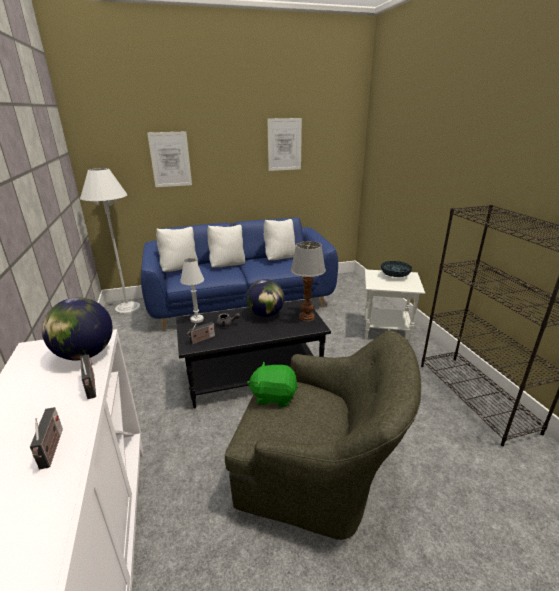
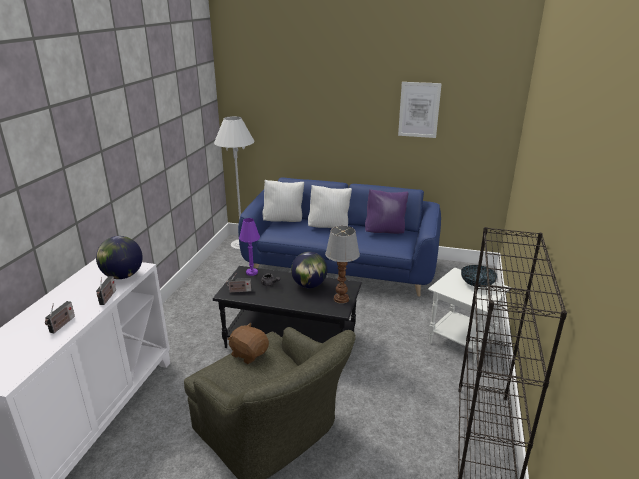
camera: 30 degrees right, 0 degrees up
picture [147,132,192,187] -> none
white table lamp [180,258,204,323] -> purple table lamp [239,218,260,276]
green plush toy [247,362,298,407] -> brown plush toy [227,323,269,364]
white pillow [264,219,296,260] -> purple pillow [365,189,408,234]

